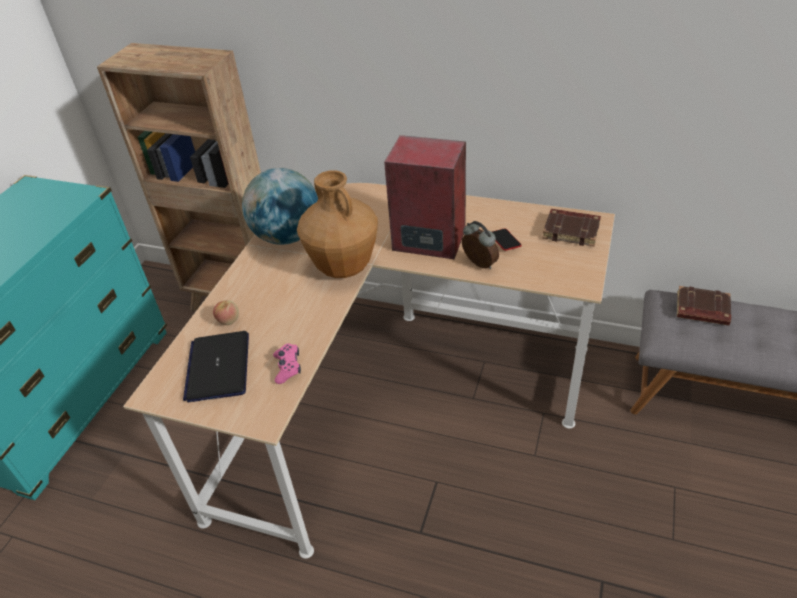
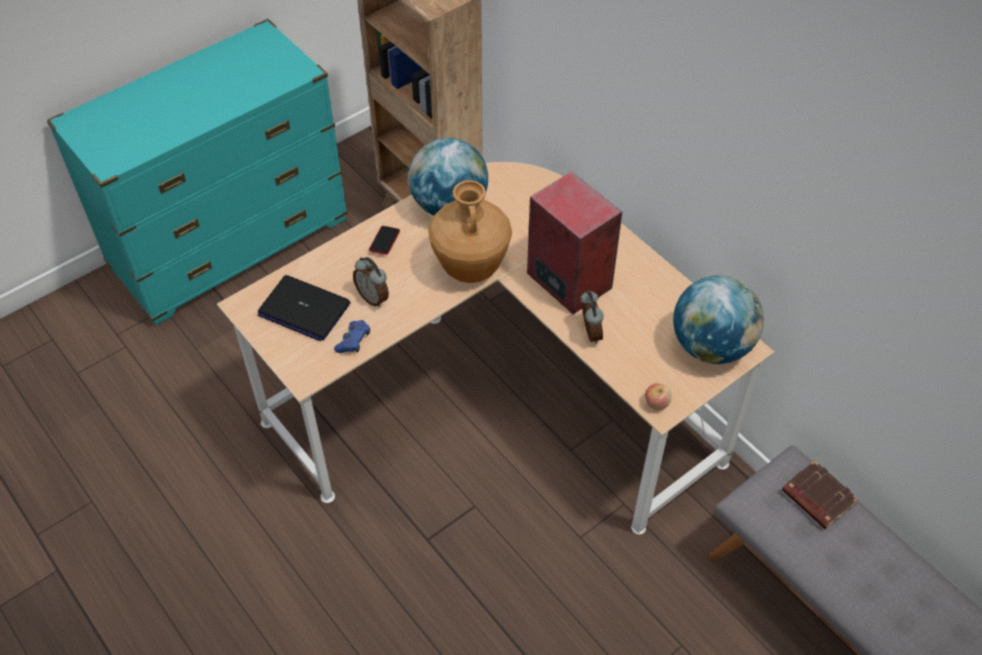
camera: 30 degrees right, 10 degrees up
laptop [183,331,249,402] -> laptop turned 90 degrees counterclockwise [258,275,350,341]
apple [213,300,239,325] -> apple moved to [645,383,672,410]
pink game controller [273,344,301,384] -> blue game controller [334,320,370,353]
phone [492,229,522,251] -> phone moved to [369,226,400,255]
brown book [542,209,601,246] -> globe [673,275,764,364]
none -> alarm clock [353,257,389,307]

